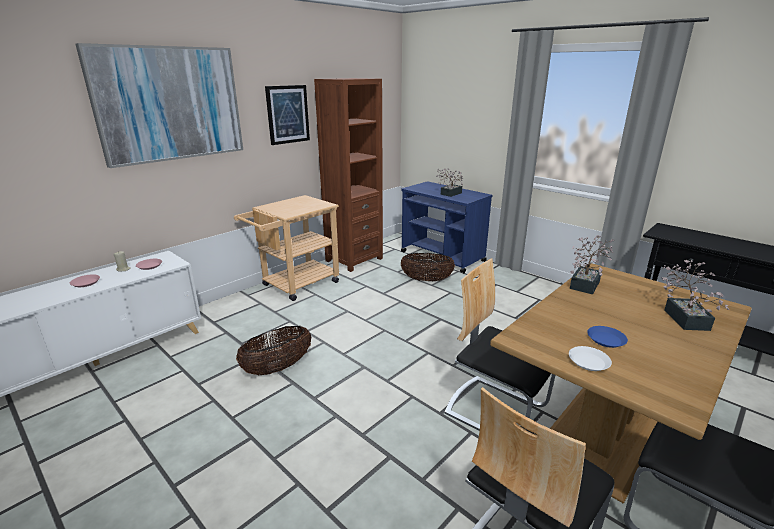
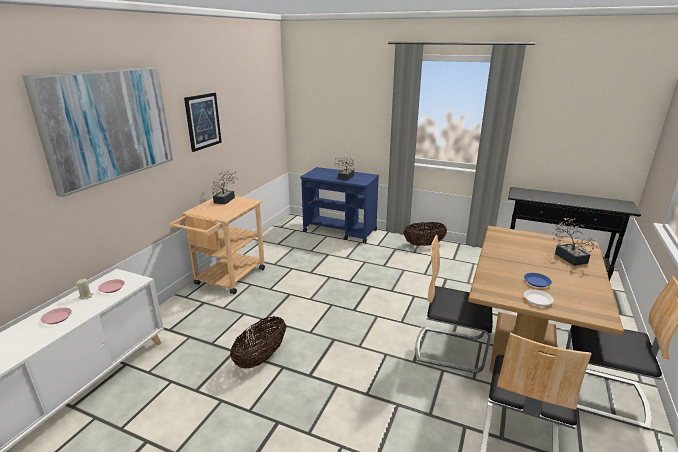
camera: 20 degrees left, 0 degrees up
brown bookcase [314,78,383,272] -> none
basket [401,253,455,281] -> basket moved to [404,222,447,246]
potted plant [570,235,614,294] -> potted plant moved to [211,170,238,205]

